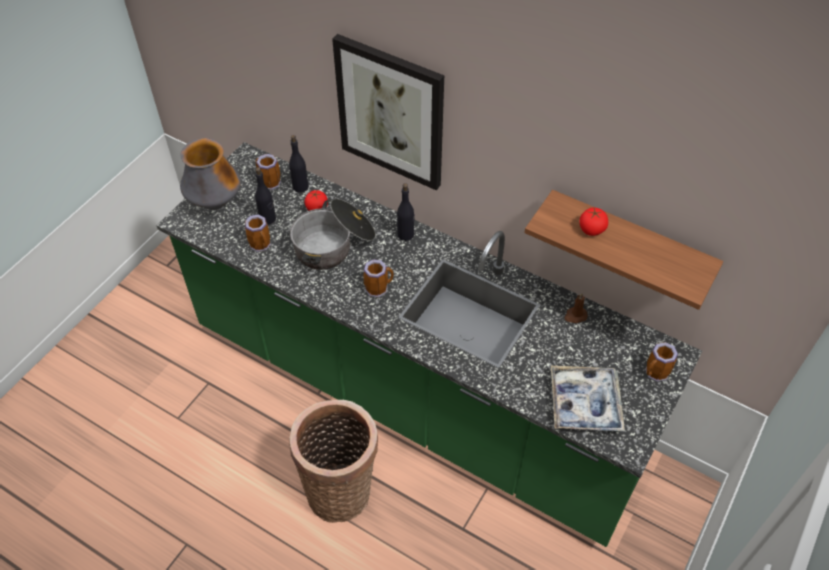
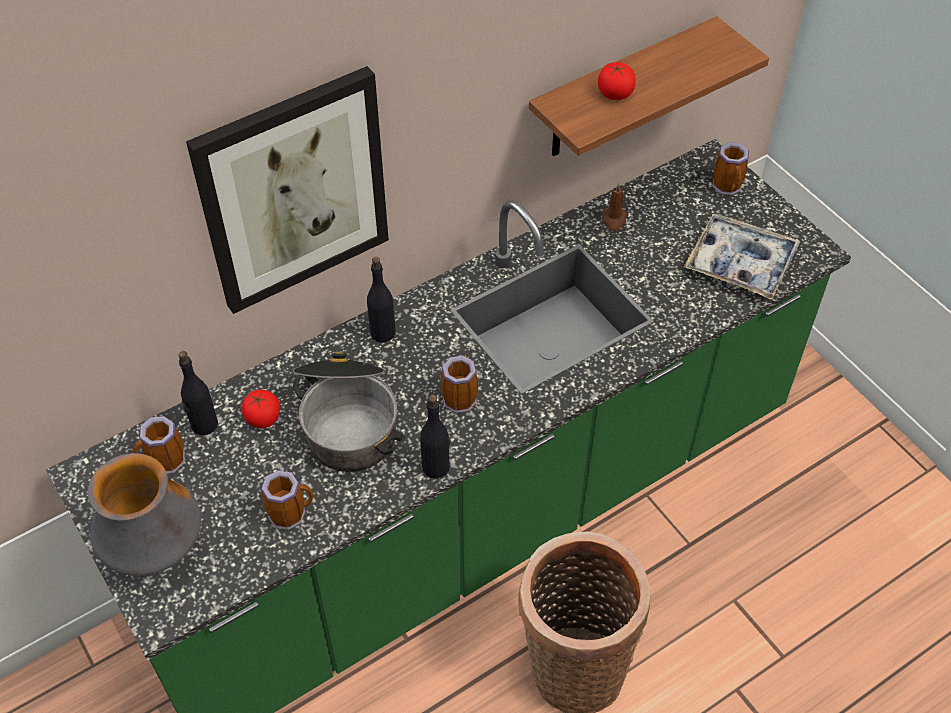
camera: 65 degrees left, 0 degrees up
black bottle [255,167,276,225] -> black bottle moved to [420,395,450,479]

